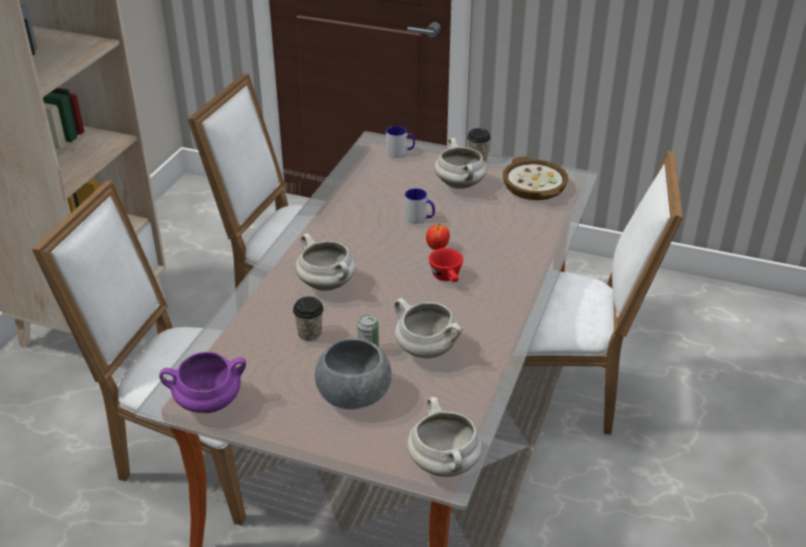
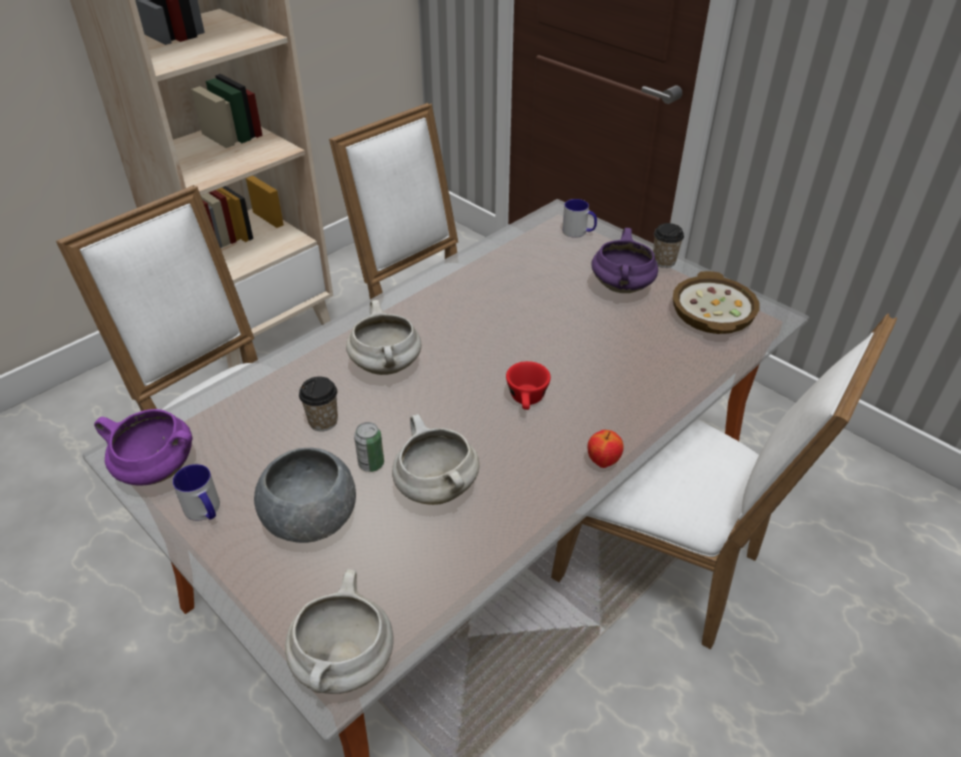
camera: 25 degrees right, 5 degrees up
mug [405,188,435,223] -> mug moved to [173,464,220,520]
apple [426,224,450,250] -> apple moved to [588,430,624,468]
white cooking pot [434,138,487,189] -> purple cooking pot [591,228,658,293]

